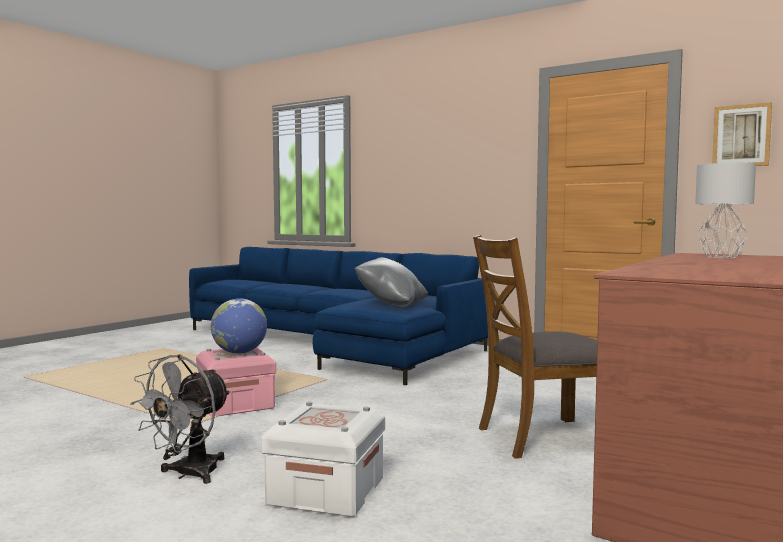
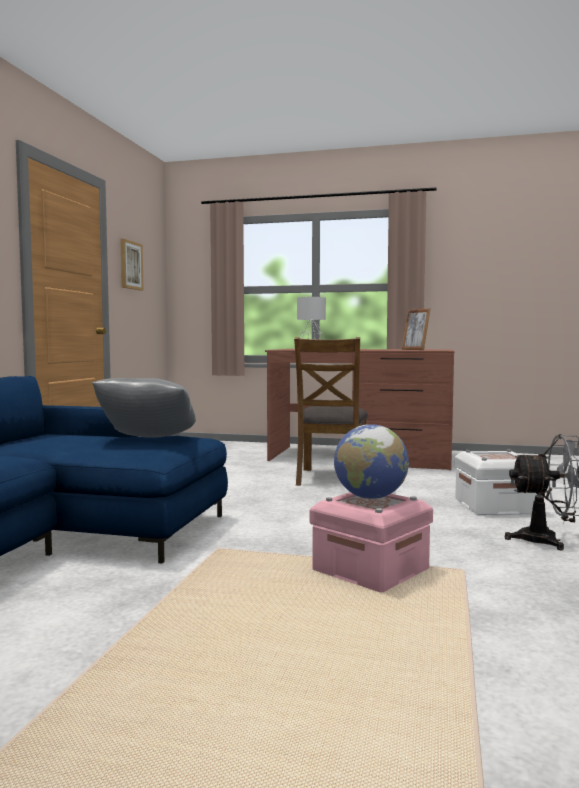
camera: 110 degrees left, 0 degrees up
brown chair [473,235,597,459] -> brown chair turned 45 degrees clockwise [294,337,368,486]
none -> picture frame [401,308,431,350]

